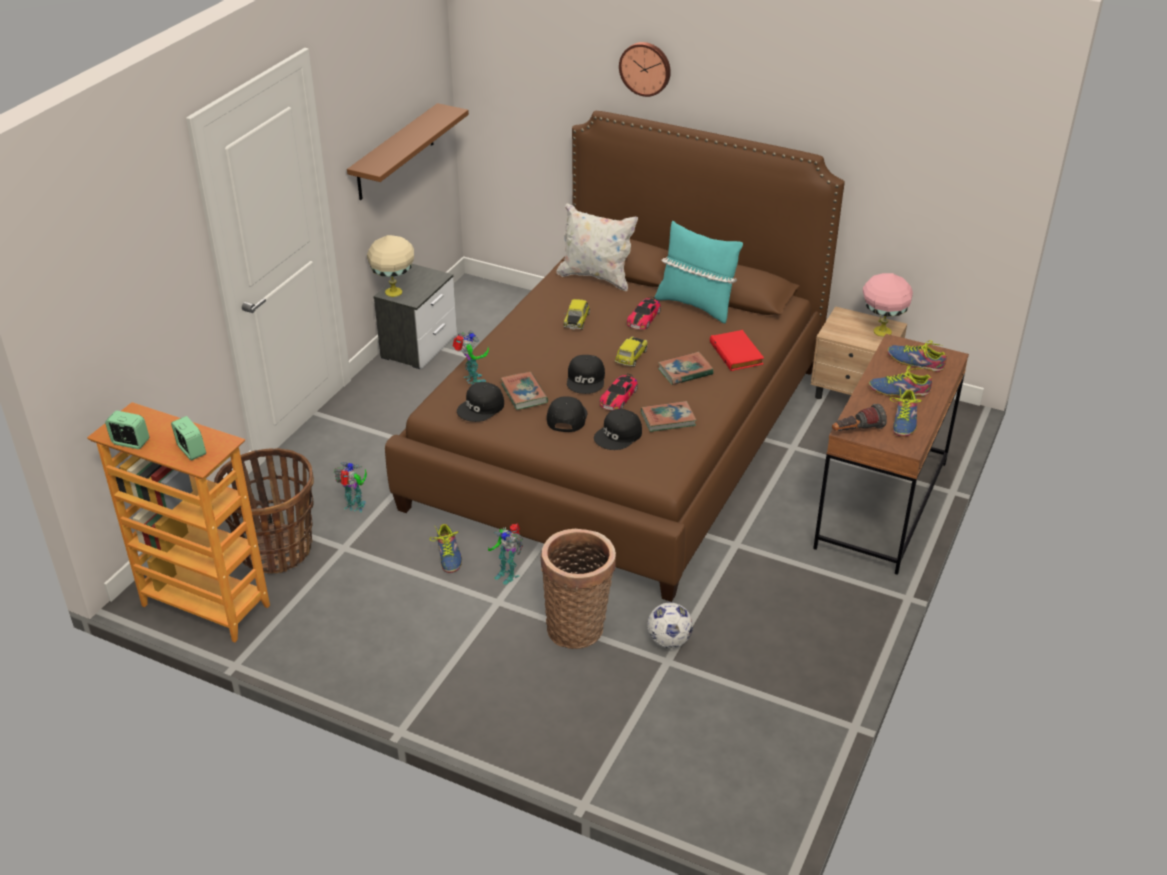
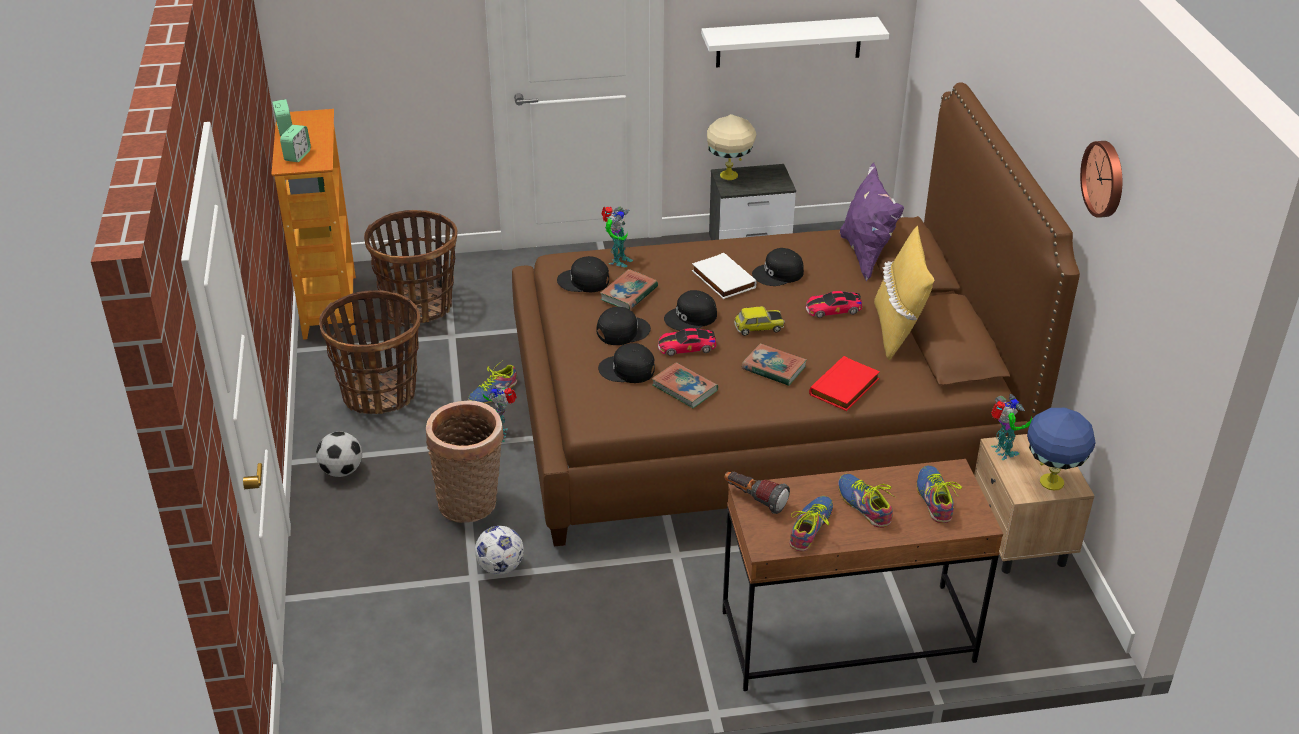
camera: 55 degrees right, 0 degrees up
toy robot [334,462,367,512] -> toy robot moved to [991,394,1032,460]
brown shelf [347,103,469,200] -> white shelf [701,17,889,68]
white pillow [556,203,638,291] -> purple pillow [840,163,904,281]
toy car [564,299,590,330] -> black cap [752,248,804,286]
wall clock [619,42,671,97] -> wall clock moved to [1080,141,1122,218]
turquoise pillow [654,221,743,324] -> yellow pillow [874,226,934,360]
pink table lamp [863,273,913,337] -> blue table lamp [1027,408,1095,490]
shoe [890,387,922,437] -> shoe turned 135 degrees clockwise [790,496,833,551]
none -> football [316,432,362,477]
none -> basket [319,290,420,414]
none -> white book [692,253,757,299]

